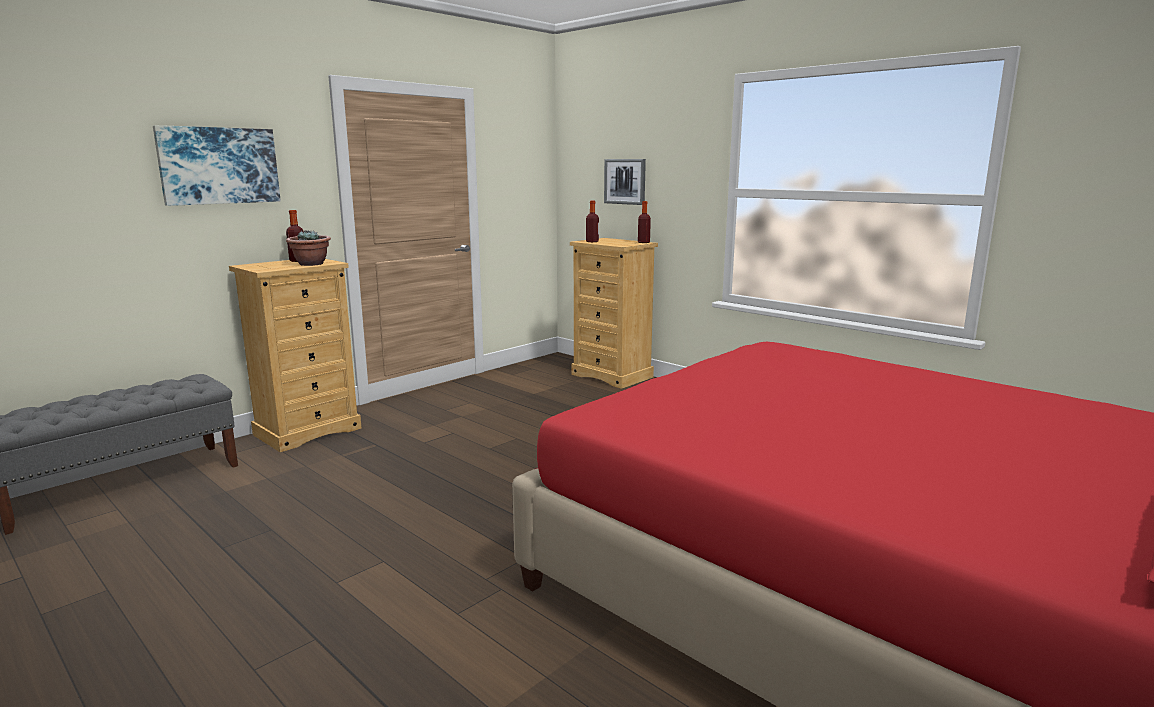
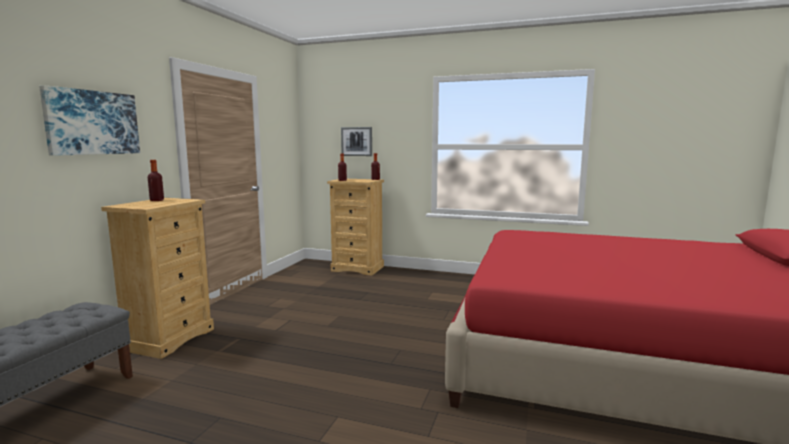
camera: 25 degrees left, 5 degrees down
potted plant [286,230,331,266] -> none

